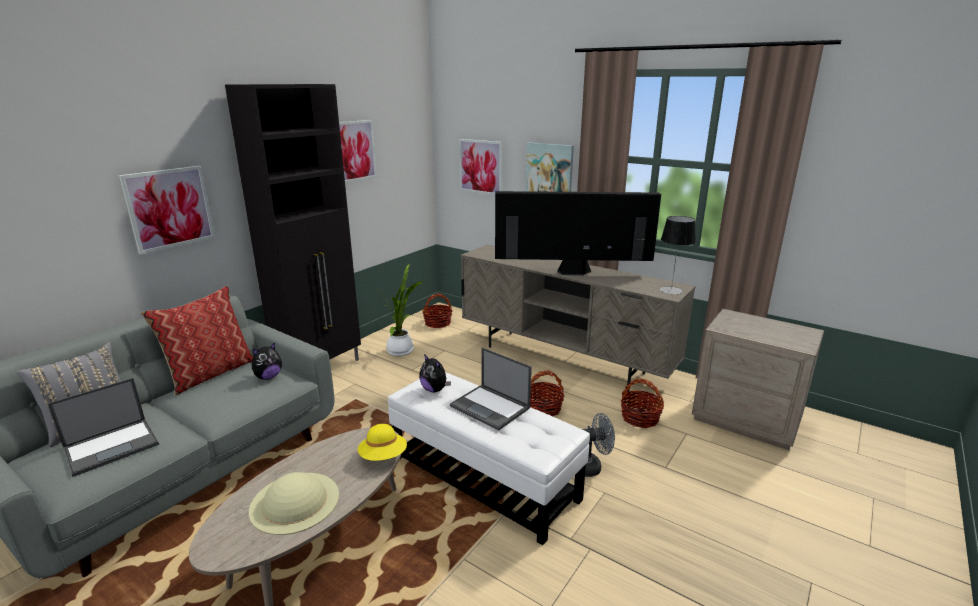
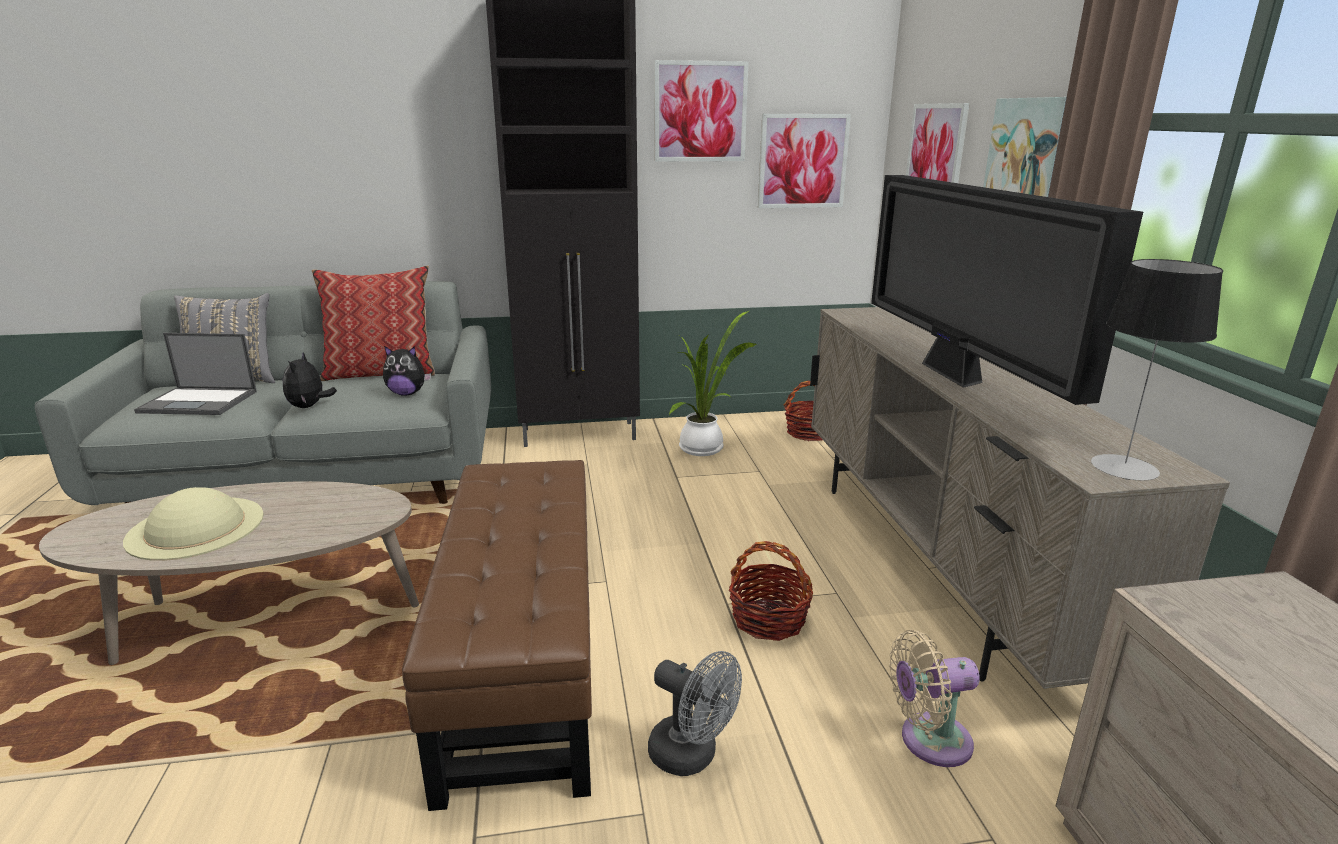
camera: 45 degrees right, 0 degrees up
picture [119,166,215,254] -> picture moved to [758,114,851,208]
yellow hat [358,424,407,461] -> none
white ottoman [388,372,590,545] -> brown ottoman [402,460,592,811]
plush toy [419,354,451,392] -> plush toy moved to [283,353,337,408]
laptop [450,347,532,431] -> none
television [495,191,661,275] -> television turned 150 degrees counterclockwise [871,175,1143,405]
basket [621,379,664,428] -> beige fan [889,630,980,767]

